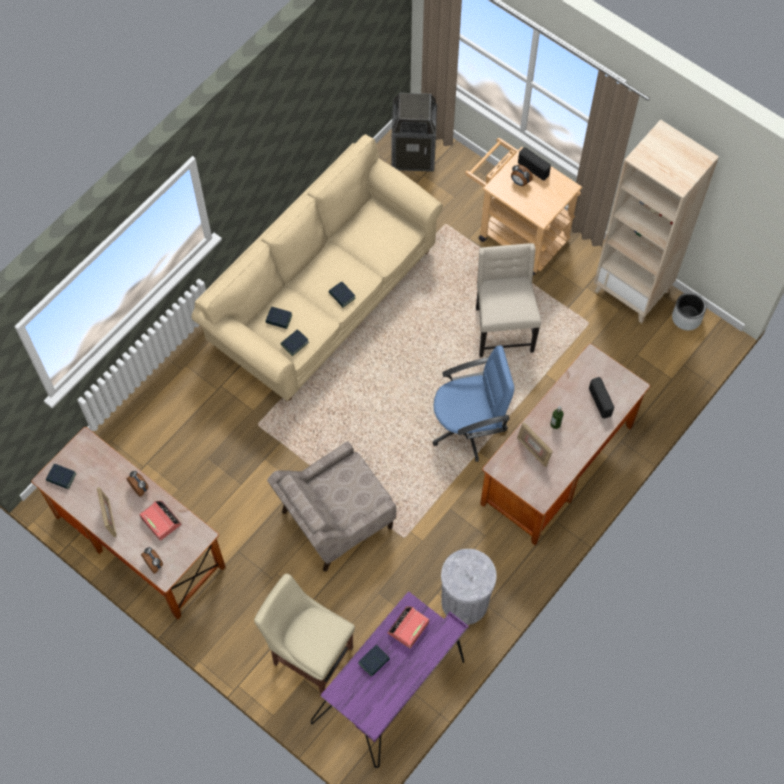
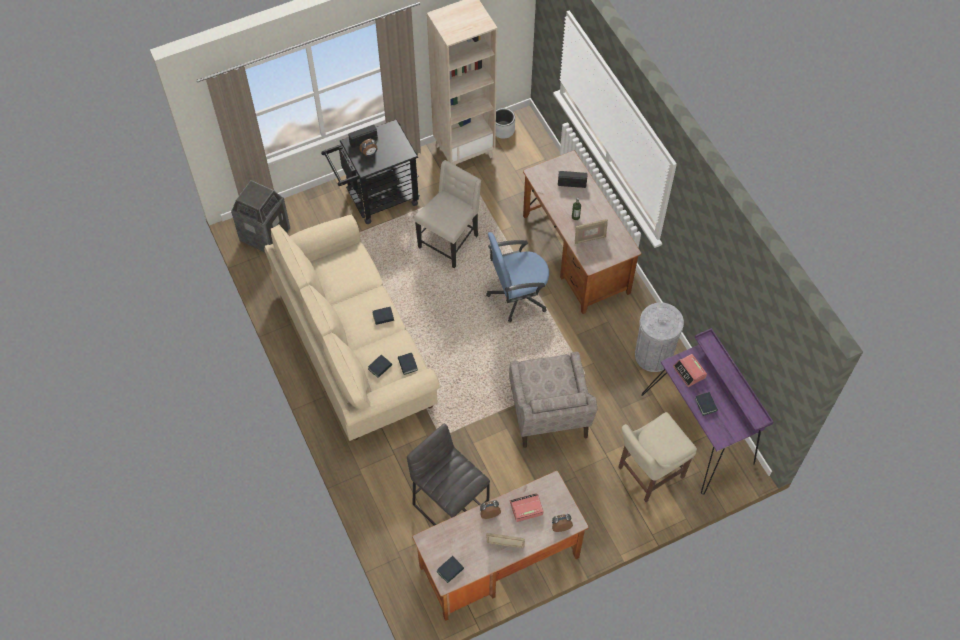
camera: 65 degrees left, 5 degrees down
blue office chair [433,345,514,462] -> blue office chair turned 120 degrees counterclockwise [486,232,549,322]
beige cart [465,138,582,276] -> black cart [321,119,420,224]
beige chair [476,243,541,357] -> beige chair turned 105 degrees clockwise [414,160,481,268]
none -> grey stool [407,424,490,525]

